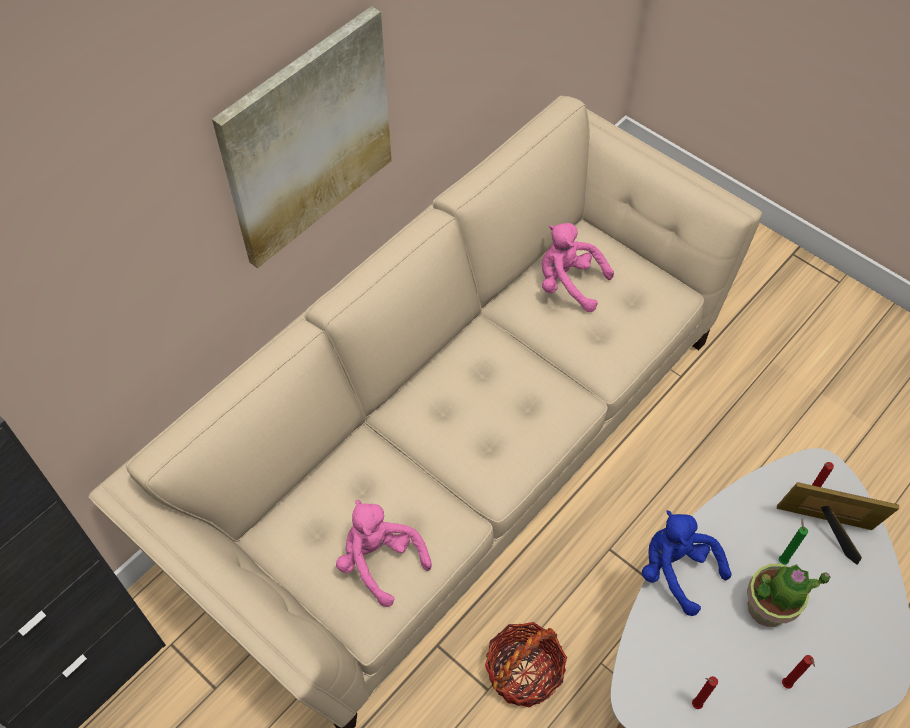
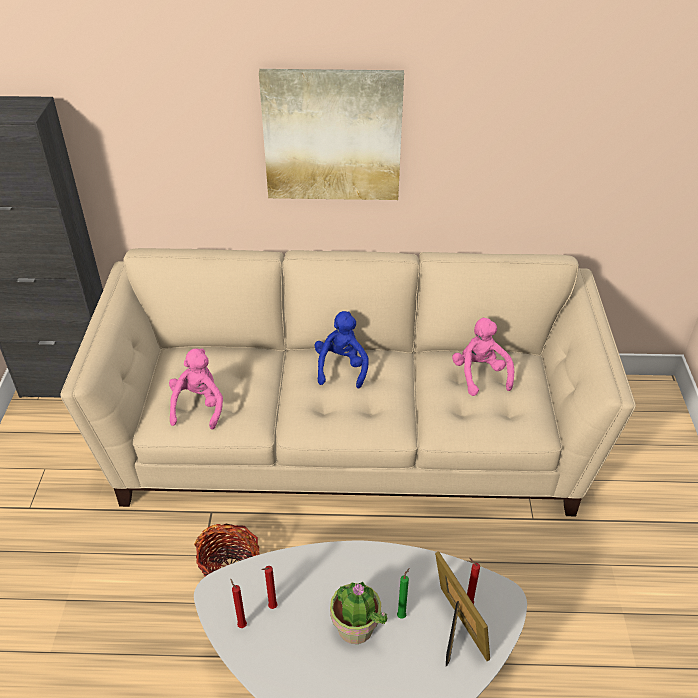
camera: 50 degrees right, 15 degrees down
blue plush toy [642,510,731,616] -> blue plush toy moved to [314,311,369,388]
red candle [782,655,815,689] -> red candle moved to [262,566,277,609]

